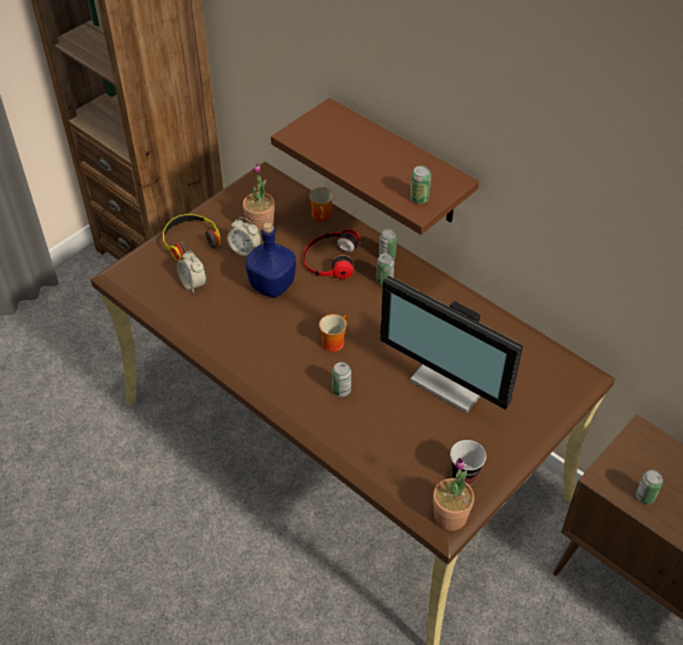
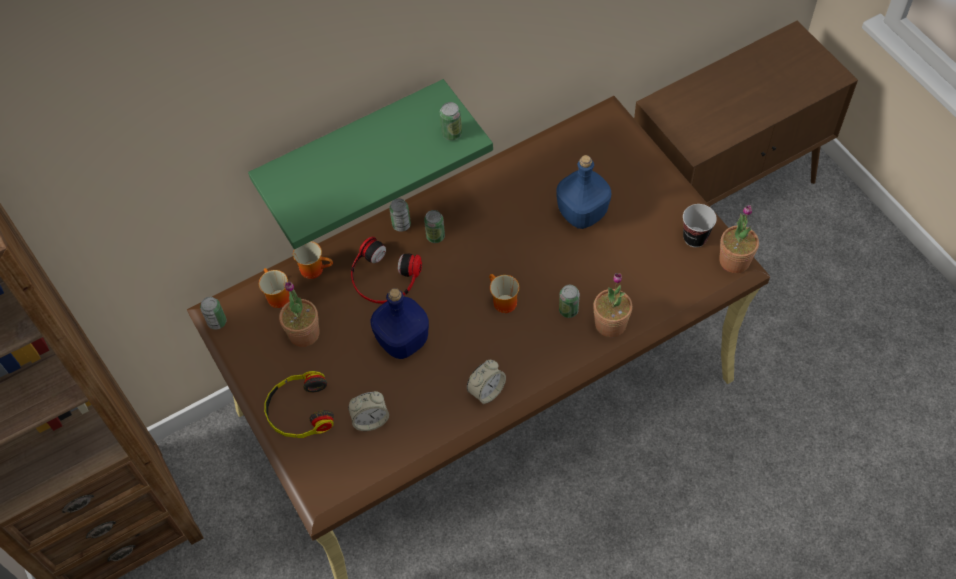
camera: 70 degrees left, 10 degrees up
alarm clock [227,217,261,256] -> alarm clock moved to [467,360,506,404]
brown shelf [271,98,479,235] -> green shelf [248,79,493,249]
monitor [380,275,523,414] -> blue bottle [556,155,611,229]
can [636,470,663,504] -> can moved to [200,297,227,330]
none -> mug [259,268,290,308]
none -> potted plant [593,273,632,337]

